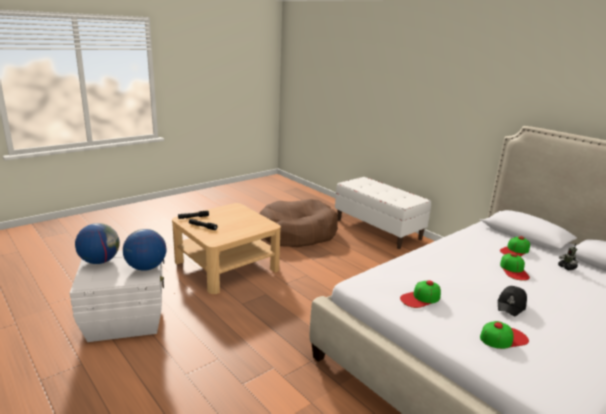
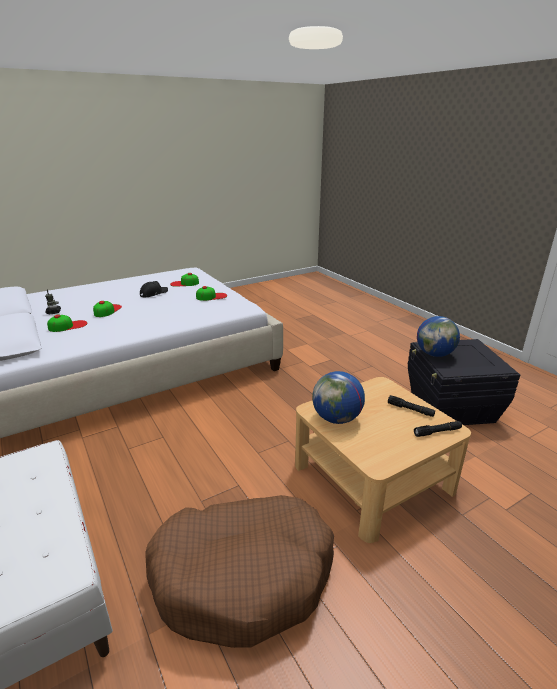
camera: 170 degrees left, 5 degrees up
white storage box [70,250,164,342] -> black storage box [408,339,520,425]
globe [75,223,120,264] -> globe moved to [312,371,365,424]

